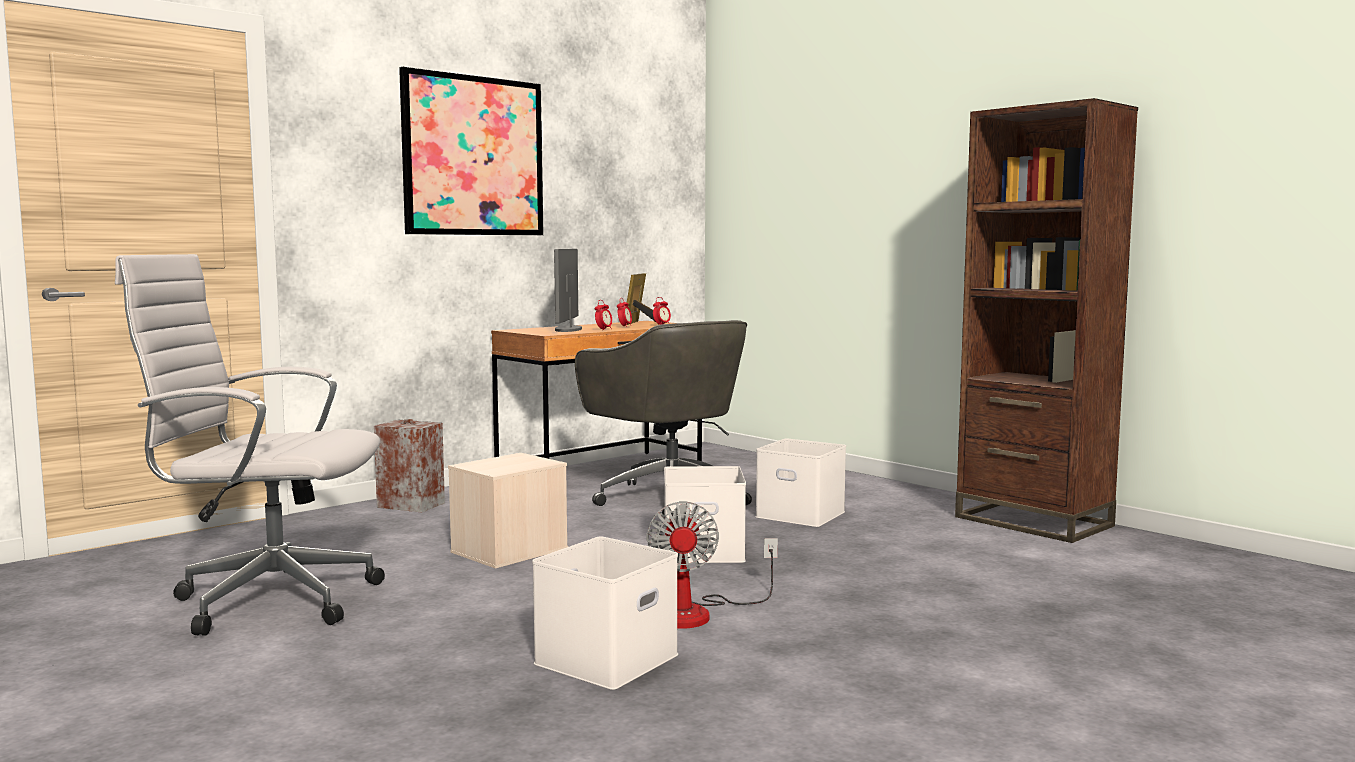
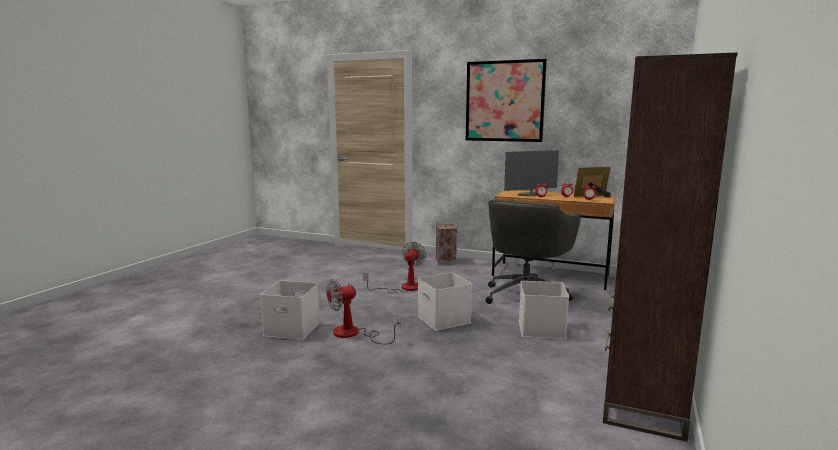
camera: 65 degrees right, 5 degrees up
white office chair [115,254,385,636] -> none
beige storage box [448,453,568,569] -> fan [363,242,426,293]

